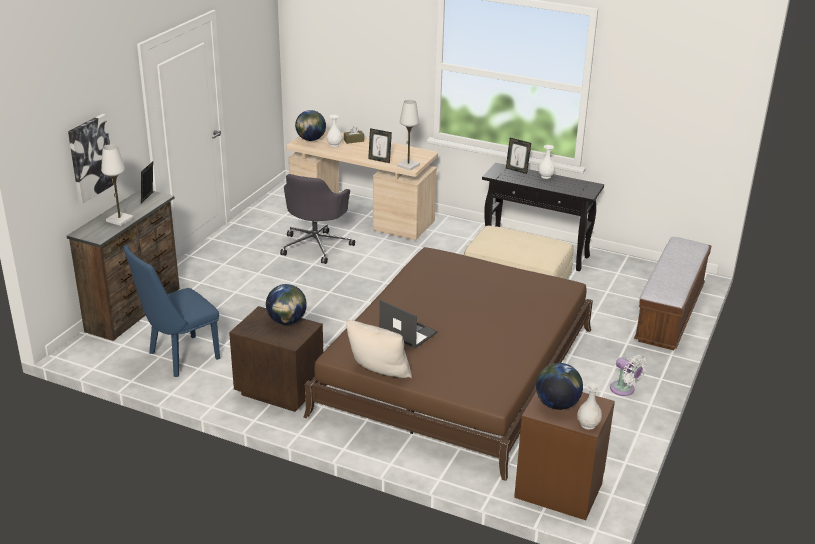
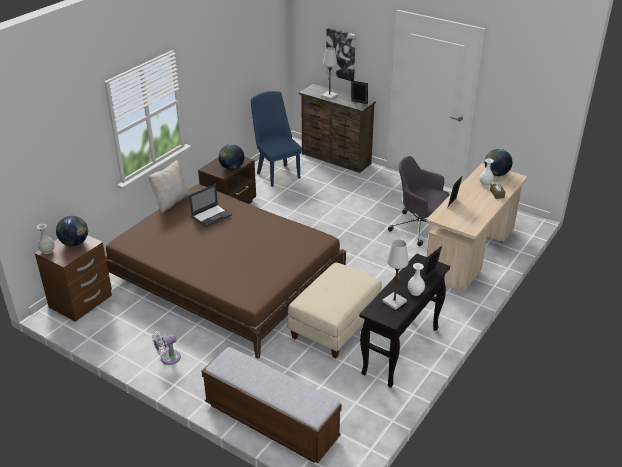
camera: 100 degrees right, 5 degrees up
white table lamp [397,100,420,171] -> white table lamp moved to [382,239,409,310]

